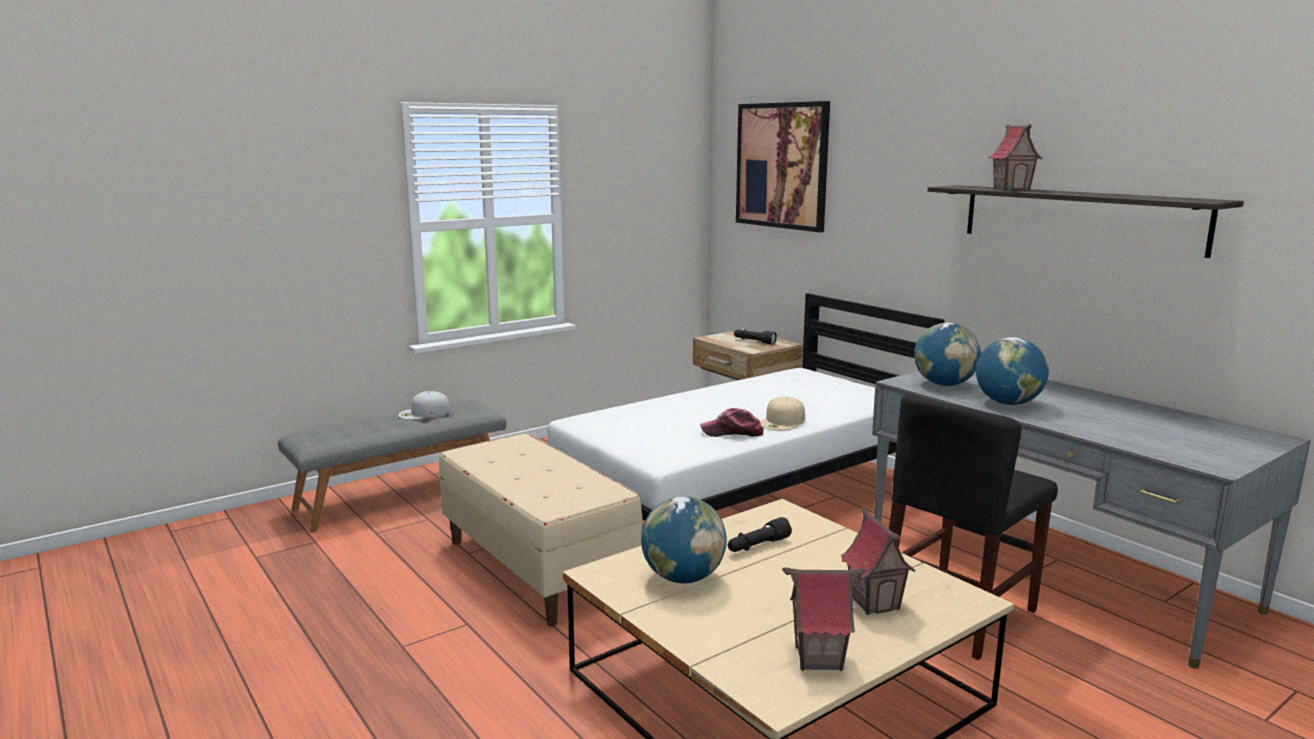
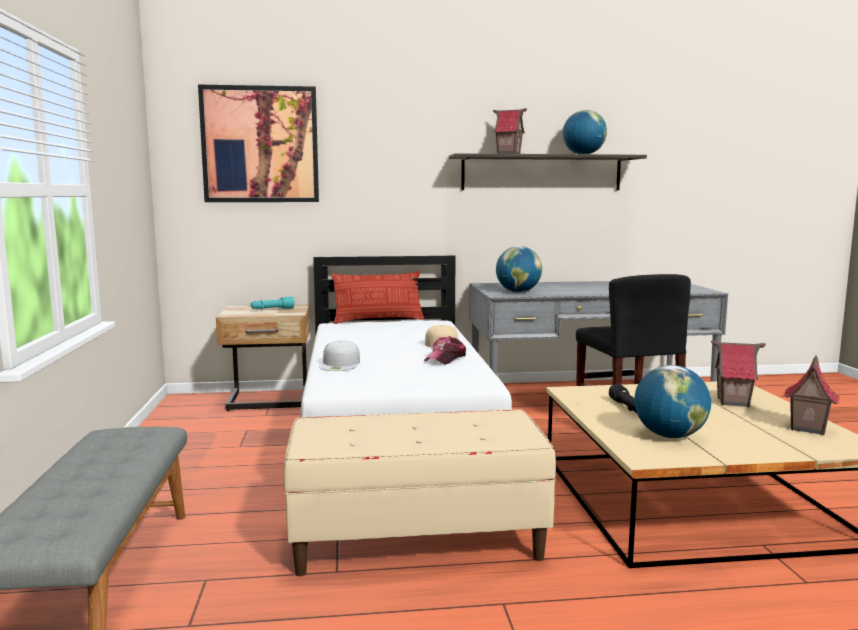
camera: 60 degrees left, 5 degrees down
white cap [398,391,450,420] -> white cap moved to [319,340,360,371]
black flashlight [734,329,777,345] -> turquoise flashlight [251,296,295,309]
globe [976,337,1049,405] -> globe moved to [563,110,607,154]
none -> pillow [331,271,424,324]

